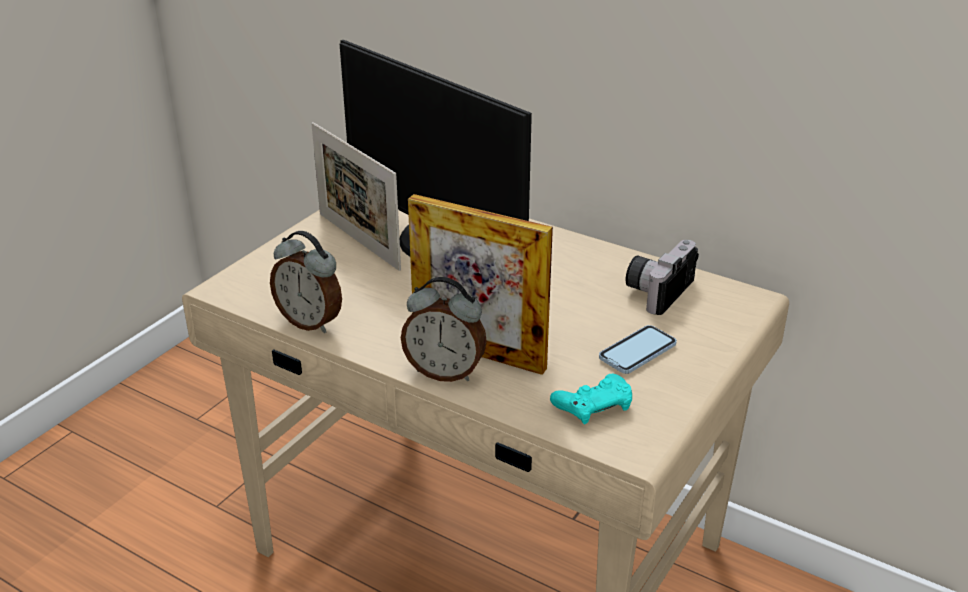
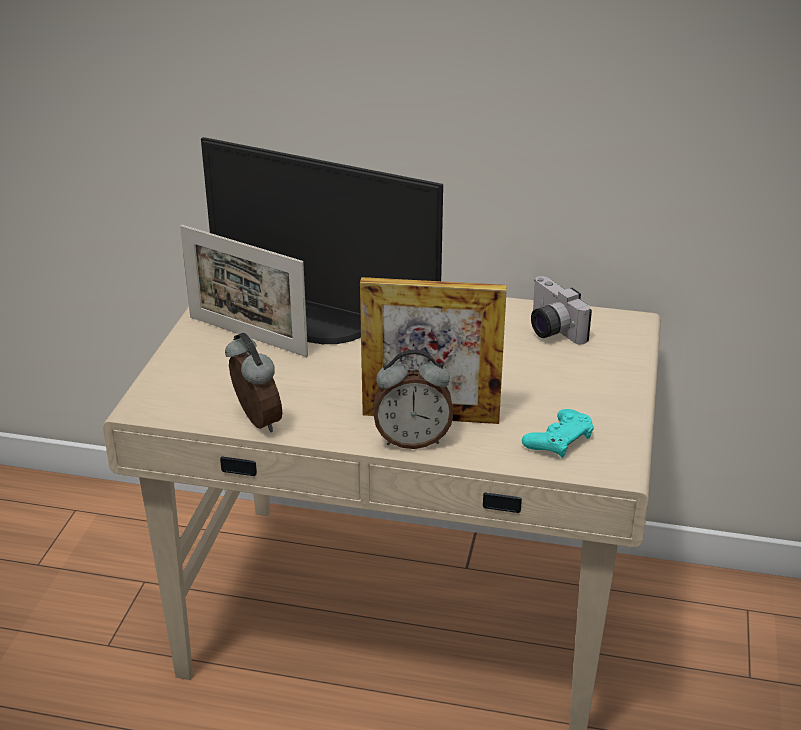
camera: 20 degrees left, 0 degrees up
alarm clock [270,231,342,333] -> alarm clock turned 135 degrees counterclockwise [225,333,282,432]
phone [599,325,677,374] -> none
camera [626,240,699,315] -> camera turned 45 degrees counterclockwise [531,276,592,345]

